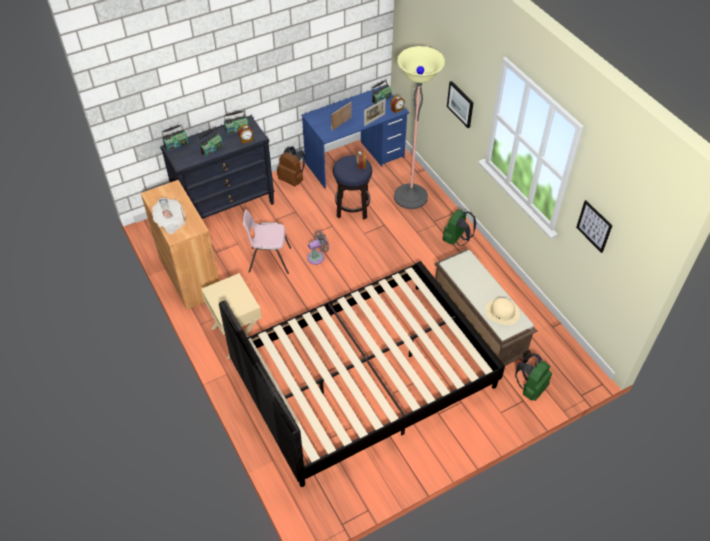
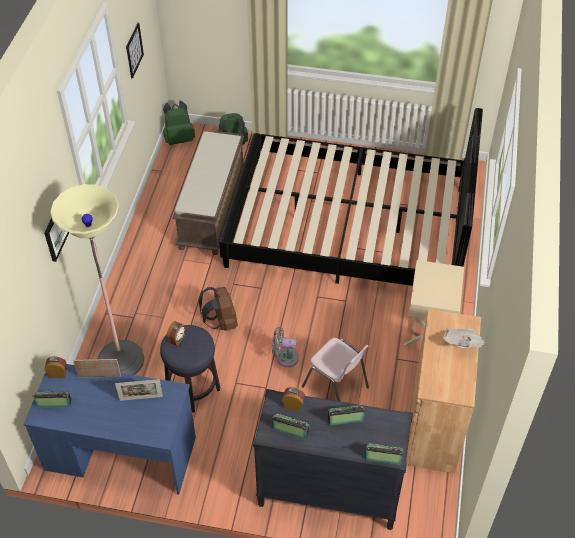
camera: 140 degrees left, 0 degrees up
brown backpack [277,146,305,186] -> brown backpack moved to [198,287,238,331]
green backpack [442,209,476,246] -> green backpack moved to [163,100,195,145]
beige hat [485,298,520,325] -> none

